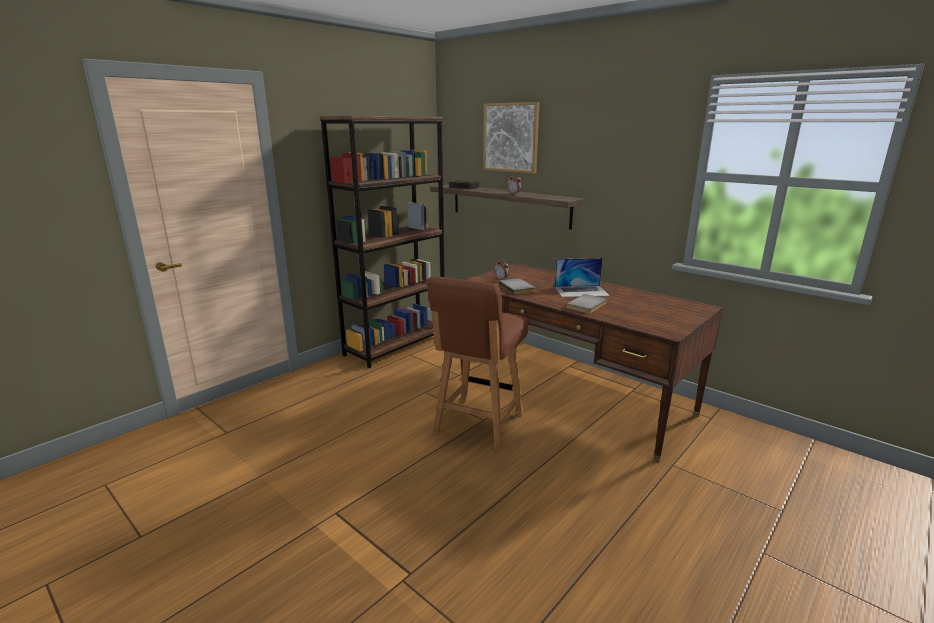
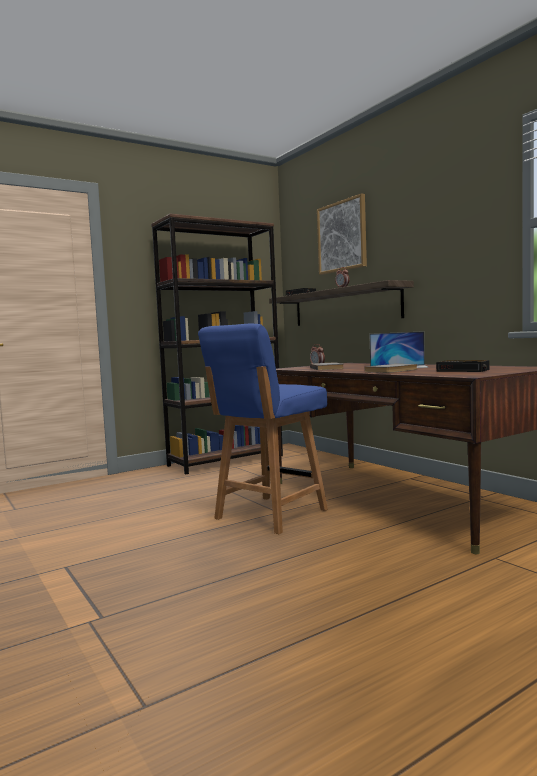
camera: 15 degrees right, 15 degrees down
brown chair [427,276,529,451] -> blue chair [198,324,328,534]
none -> alarm clock [436,360,490,372]

